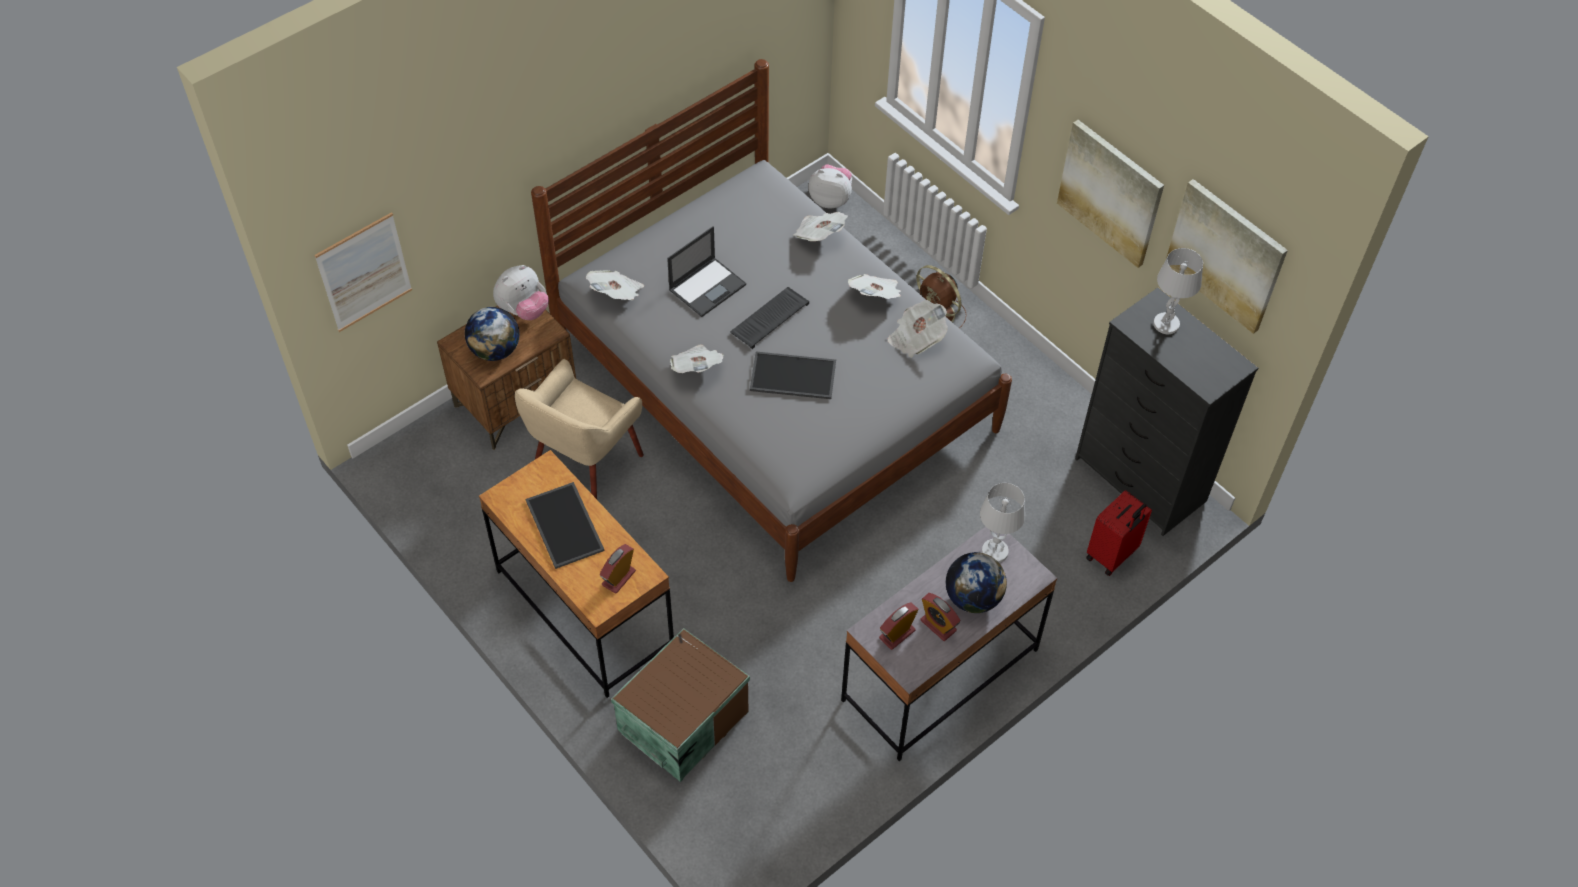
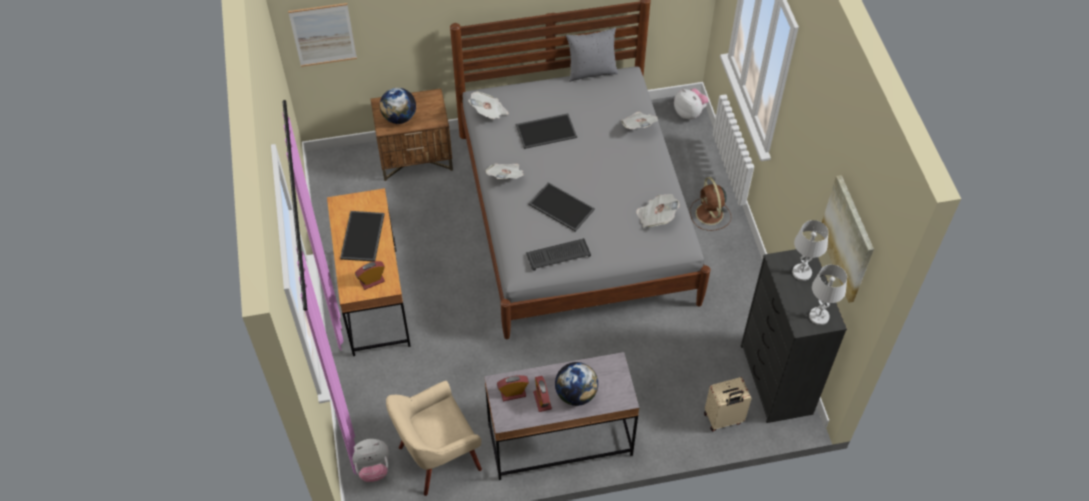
camera: 30 degrees right, 0 degrees up
plush toy [493,265,549,320] -> plush toy moved to [352,439,389,482]
beige armchair [515,359,644,499] -> beige armchair moved to [386,381,482,496]
brown storage box [611,628,750,782] -> none
laptop [667,226,746,317] -> tray [516,113,577,149]
keyboard [730,287,809,349] -> keyboard moved to [526,238,591,271]
newspaper [848,274,901,299] -> none
white table lamp [980,483,1025,563] -> white table lamp moved to [809,265,847,325]
picture [1057,120,1164,268] -> none
red suitcase [1086,490,1152,576] -> beige suitcase [704,377,752,432]
none -> grey pillow [566,28,618,82]

